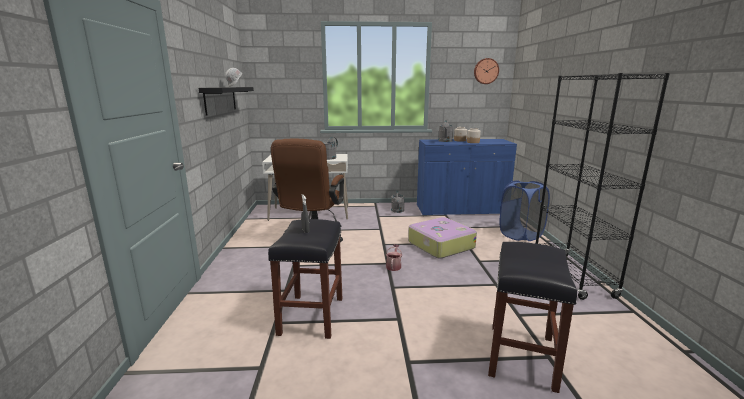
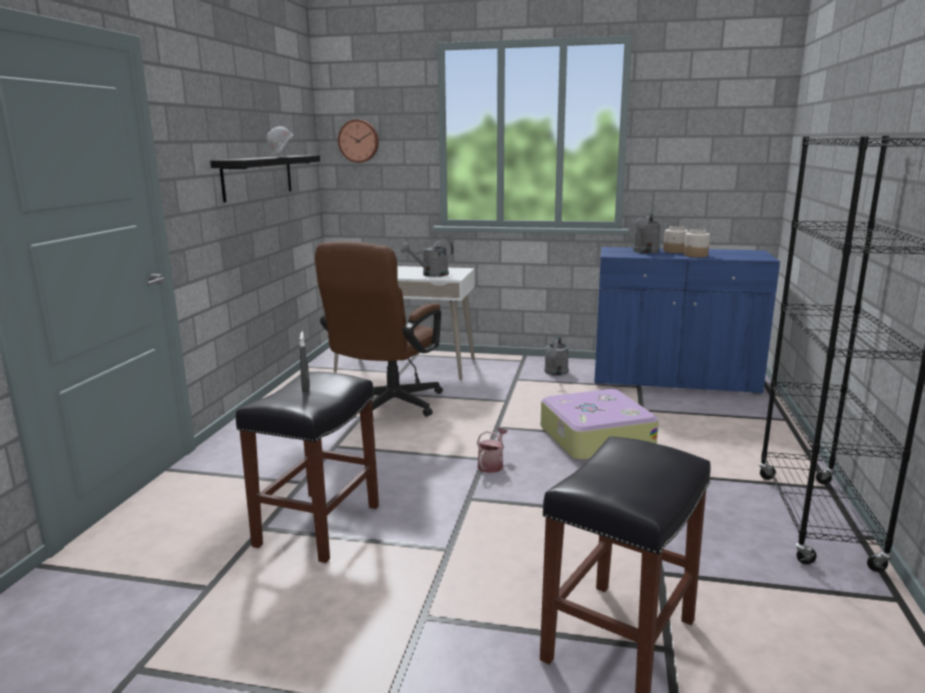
camera: 15 degrees right, 0 degrees up
wall clock [474,58,499,84] -> wall clock moved to [338,119,379,163]
blue laundry basket [499,180,550,241] -> none

